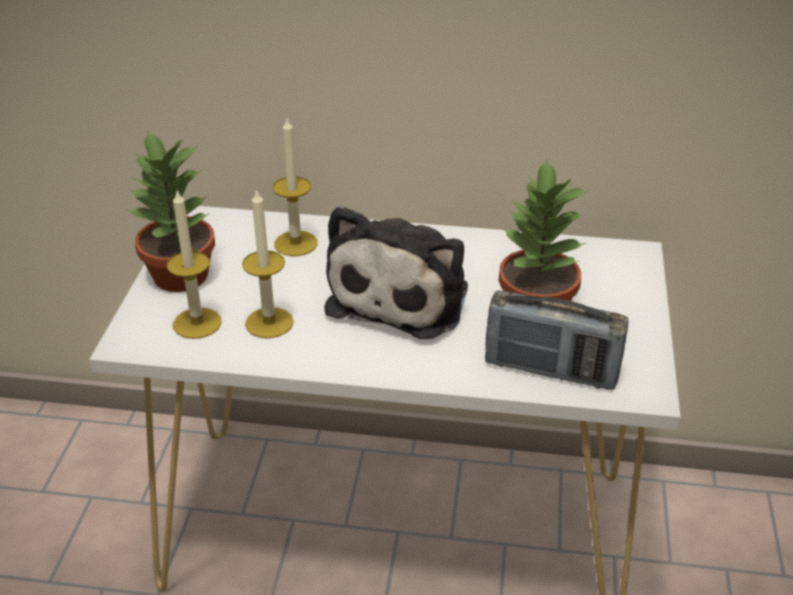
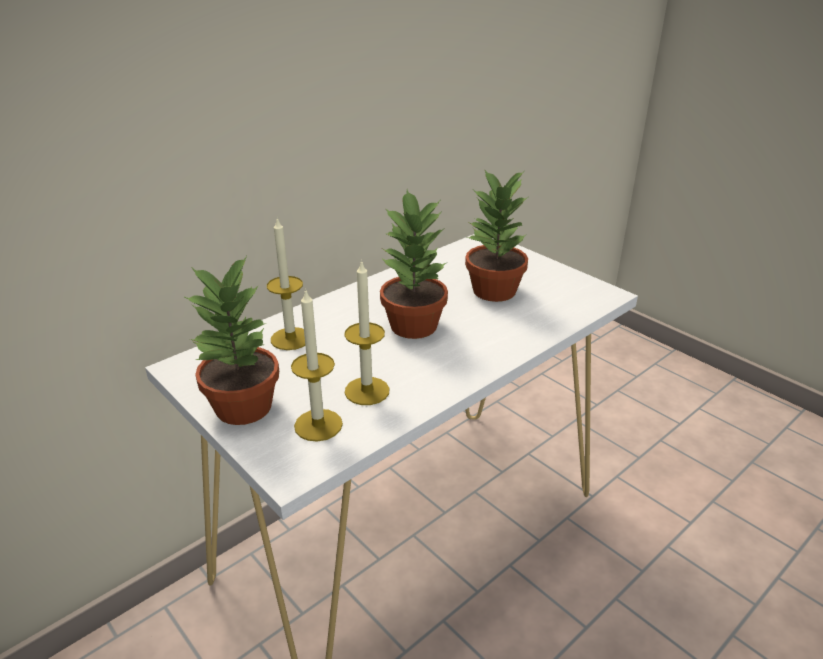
camera: 50 degrees left, 5 degrees down
plush toy [324,206,468,339] -> potted plant [380,189,448,339]
radio [485,291,629,390] -> none

